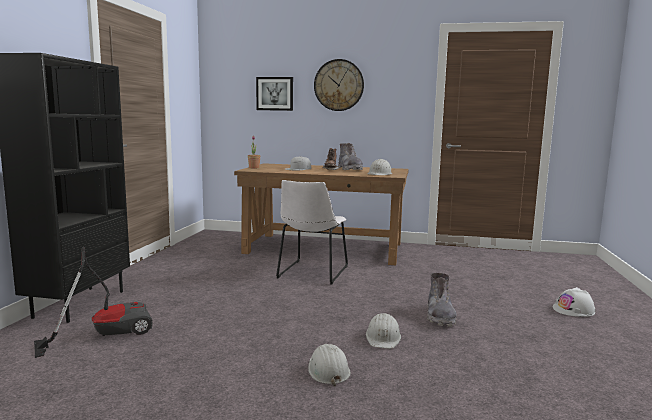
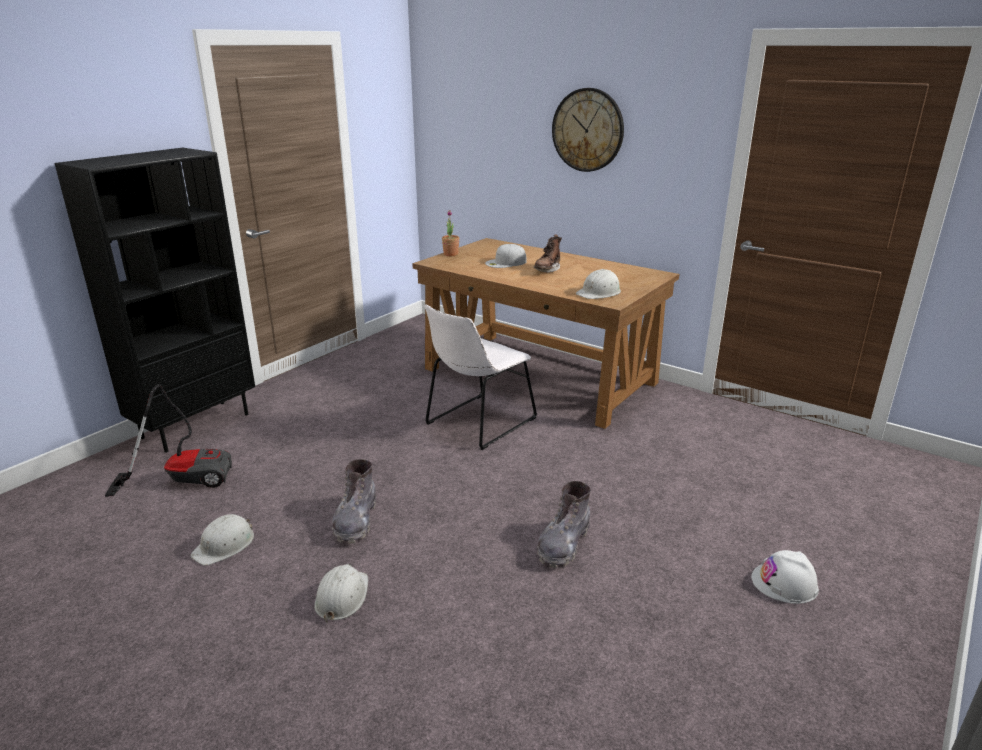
camera: 25 degrees right, 15 degrees up
picture [256,77,293,111] -> none
grey boot [338,143,363,170] -> grey boot moved to [332,459,376,544]
white hard hat [366,313,401,349] -> white hard hat moved to [190,514,254,565]

